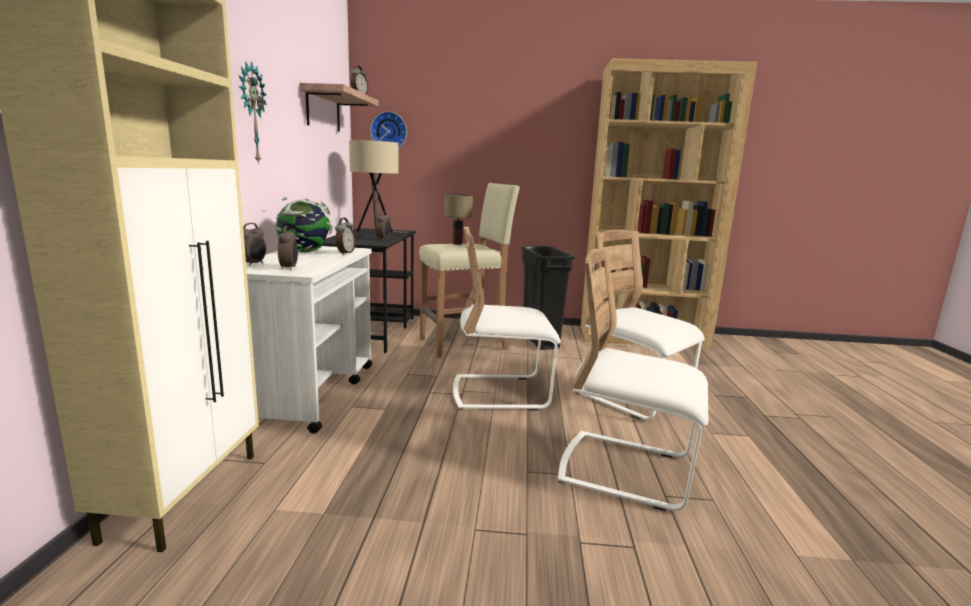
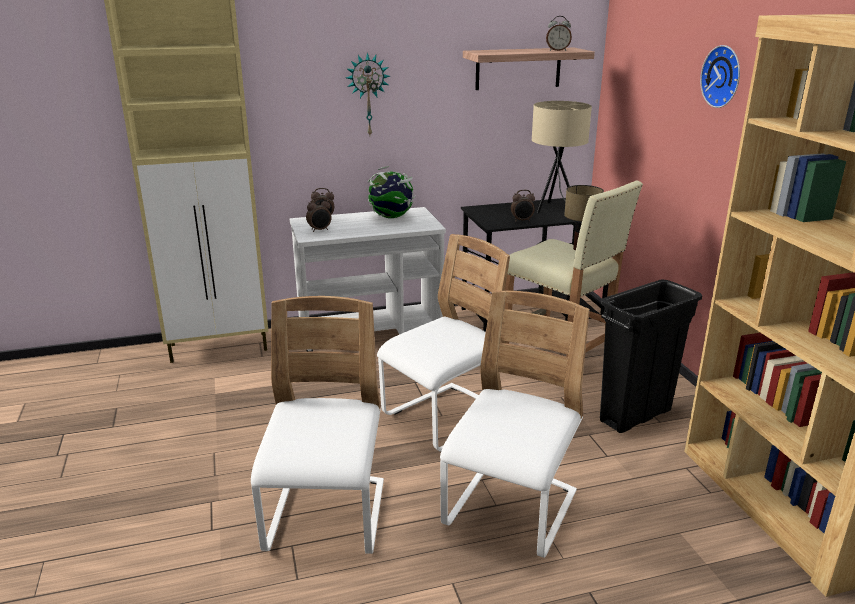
camera: 70 degrees right, 10 degrees up
alarm clock [335,218,356,255] -> none
wall clock [370,112,407,148] -> wall clock moved to [700,45,740,108]
white chair [453,227,561,410] -> white chair turned 75 degrees clockwise [377,234,510,452]

